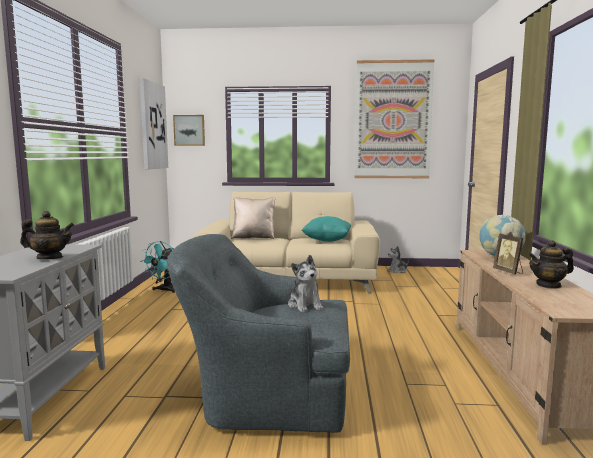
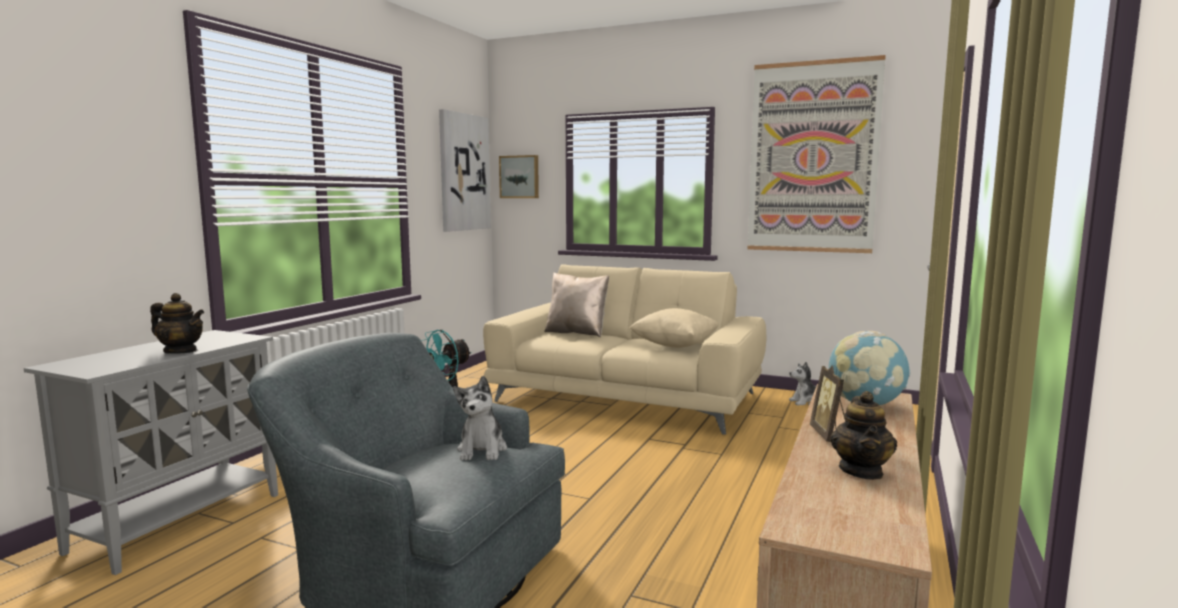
camera: 20 degrees right, 0 degrees up
turquoise pillow [301,216,351,242] -> beige pillow [629,308,719,348]
teapot [528,240,574,289] -> teapot turned 90 degrees counterclockwise [830,391,897,480]

